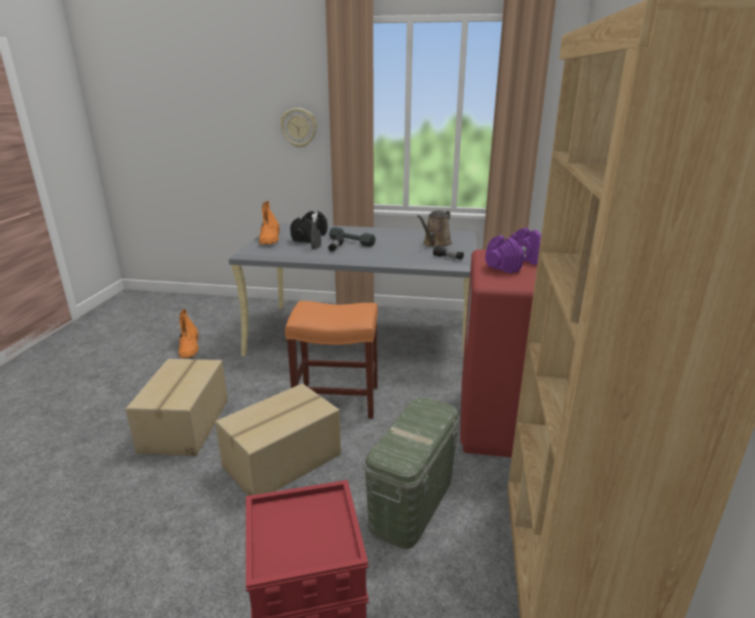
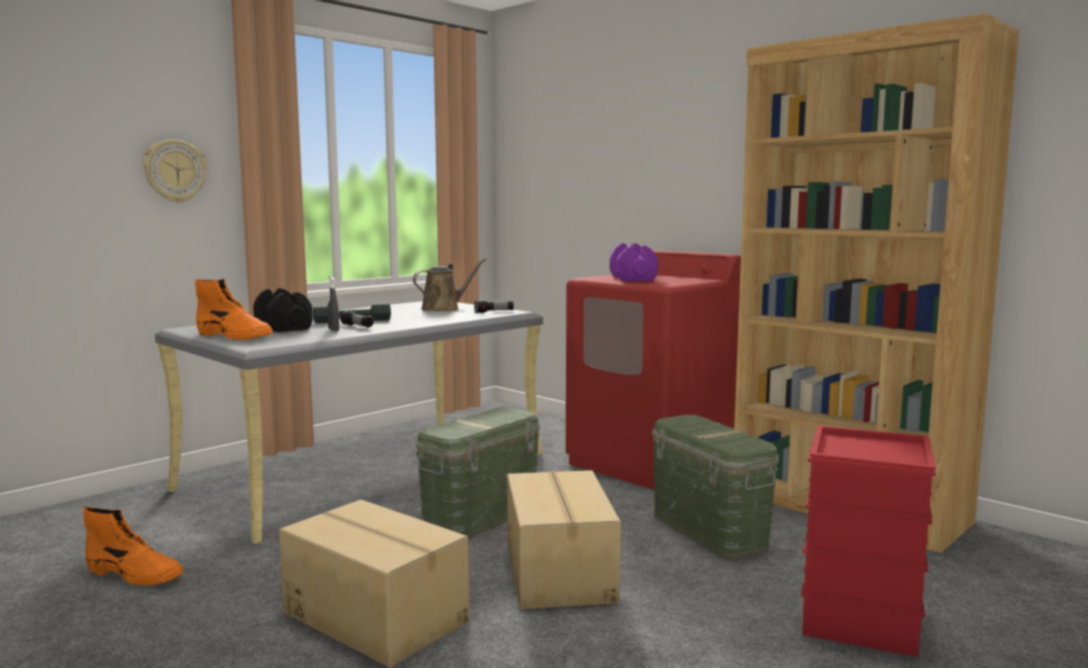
camera: 55 degrees left, 15 degrees down
orange stool [285,301,378,418] -> green storage box [416,407,540,539]
brown watering can [417,210,452,247] -> brown watering can turned 105 degrees counterclockwise [413,259,486,311]

